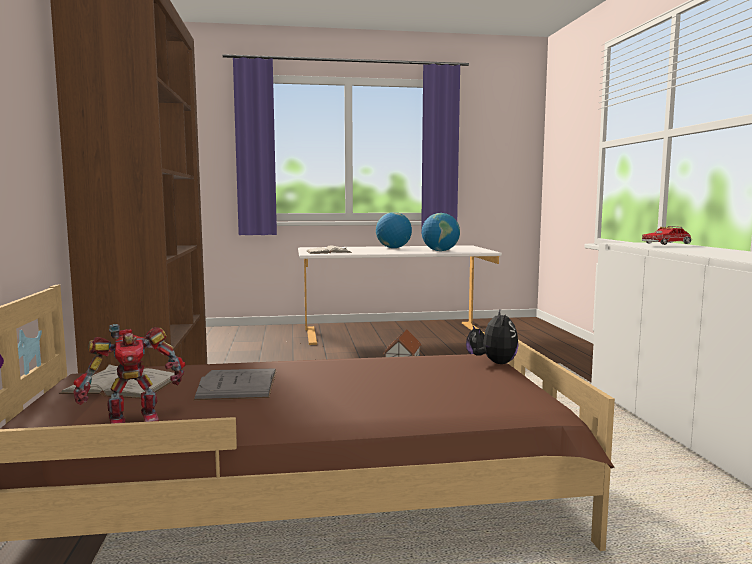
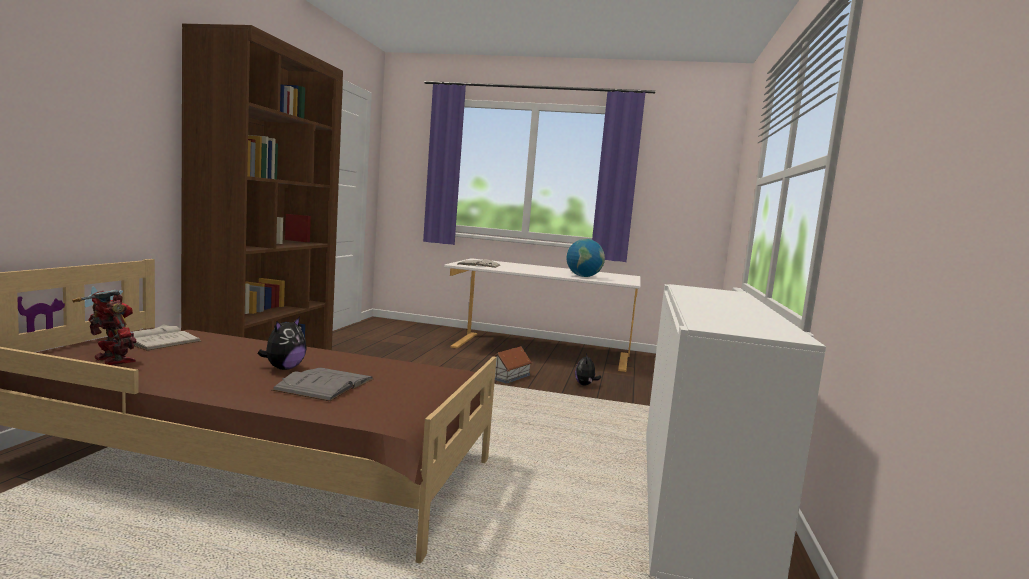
camera: 20 degrees right, 0 degrees up
toy robot [73,324,185,424] -> toy robot turned 135 degrees counterclockwise [72,289,137,365]
grey book [193,368,277,400] -> grey book moved to [272,367,374,401]
globe [376,212,412,248] -> none
plush toy [473,308,519,364] -> plush toy moved to [258,317,307,370]
toy truck [642,226,692,245] -> none

